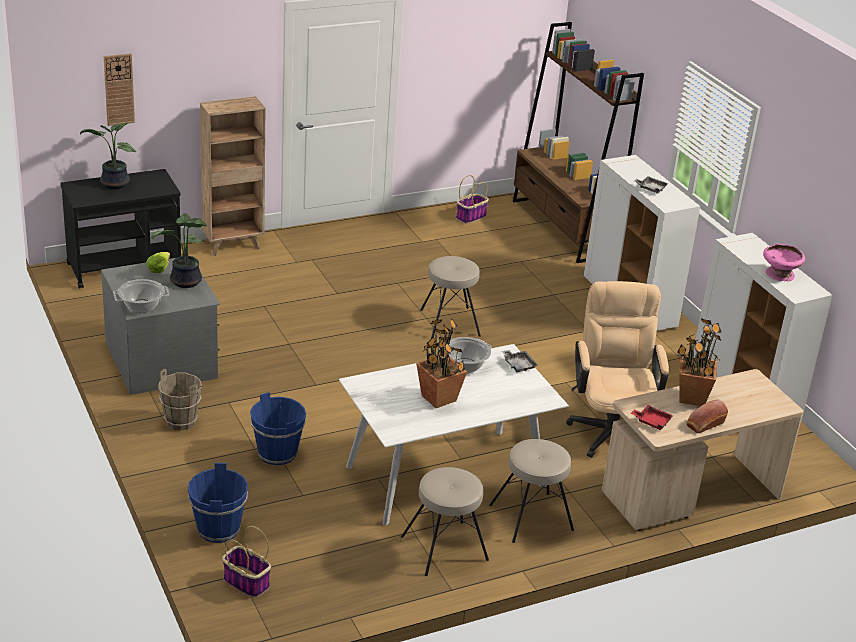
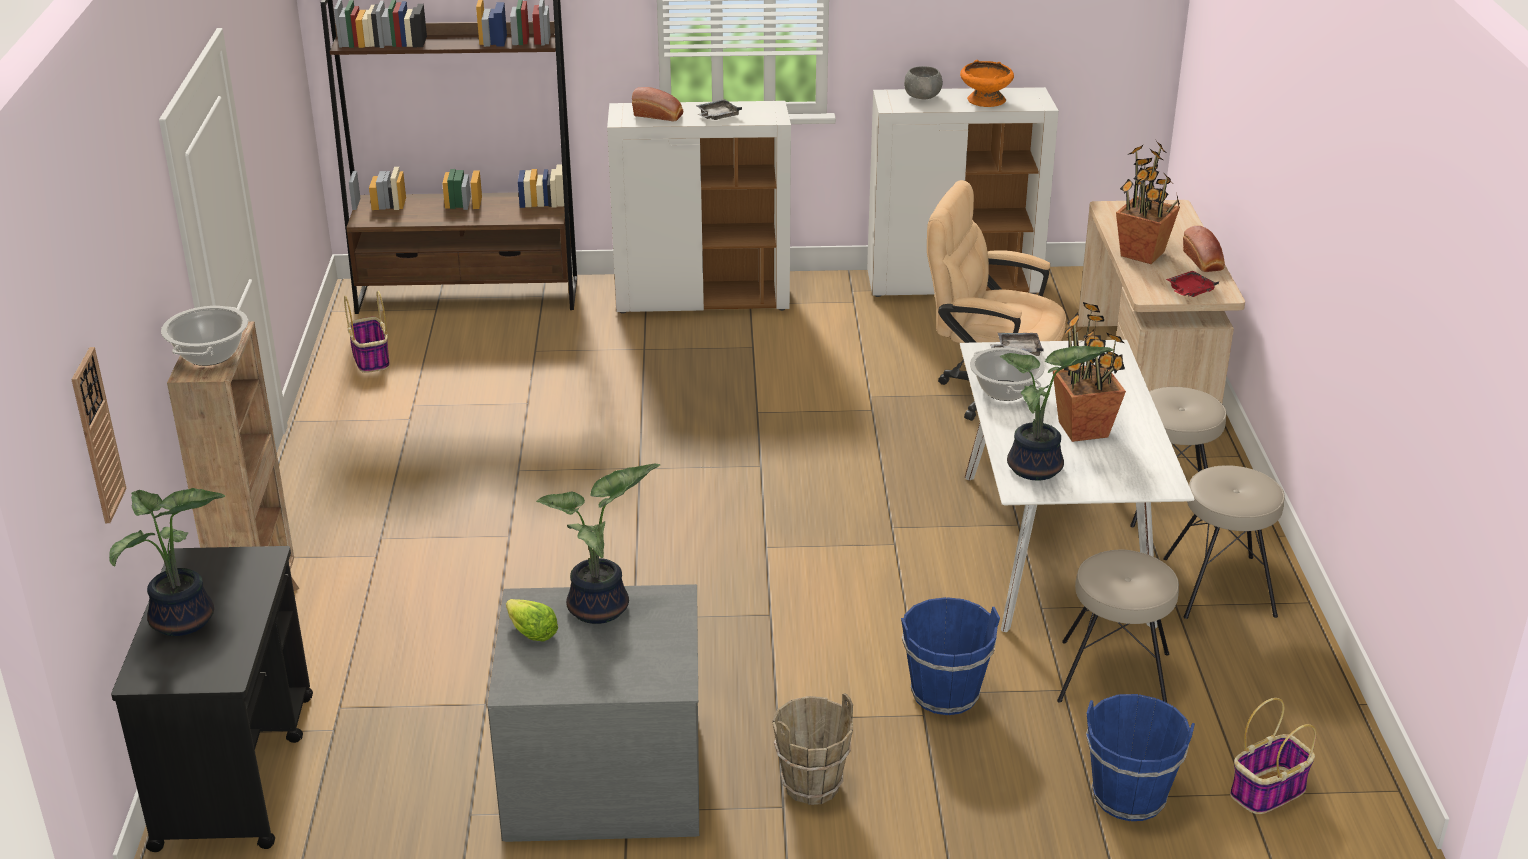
camera: 65 degrees left, 0 degrees up
cooking pot [113,279,169,313] -> cooking pot moved to [161,306,248,366]
beige stool [420,256,481,338] -> beige stool moved to [1057,549,1179,703]
pink bowl [763,243,805,281] -> orange bowl [960,60,1014,107]
none -> bread [632,87,683,121]
none -> grey bowl [904,66,943,99]
none -> potted plant [1000,346,1114,480]

